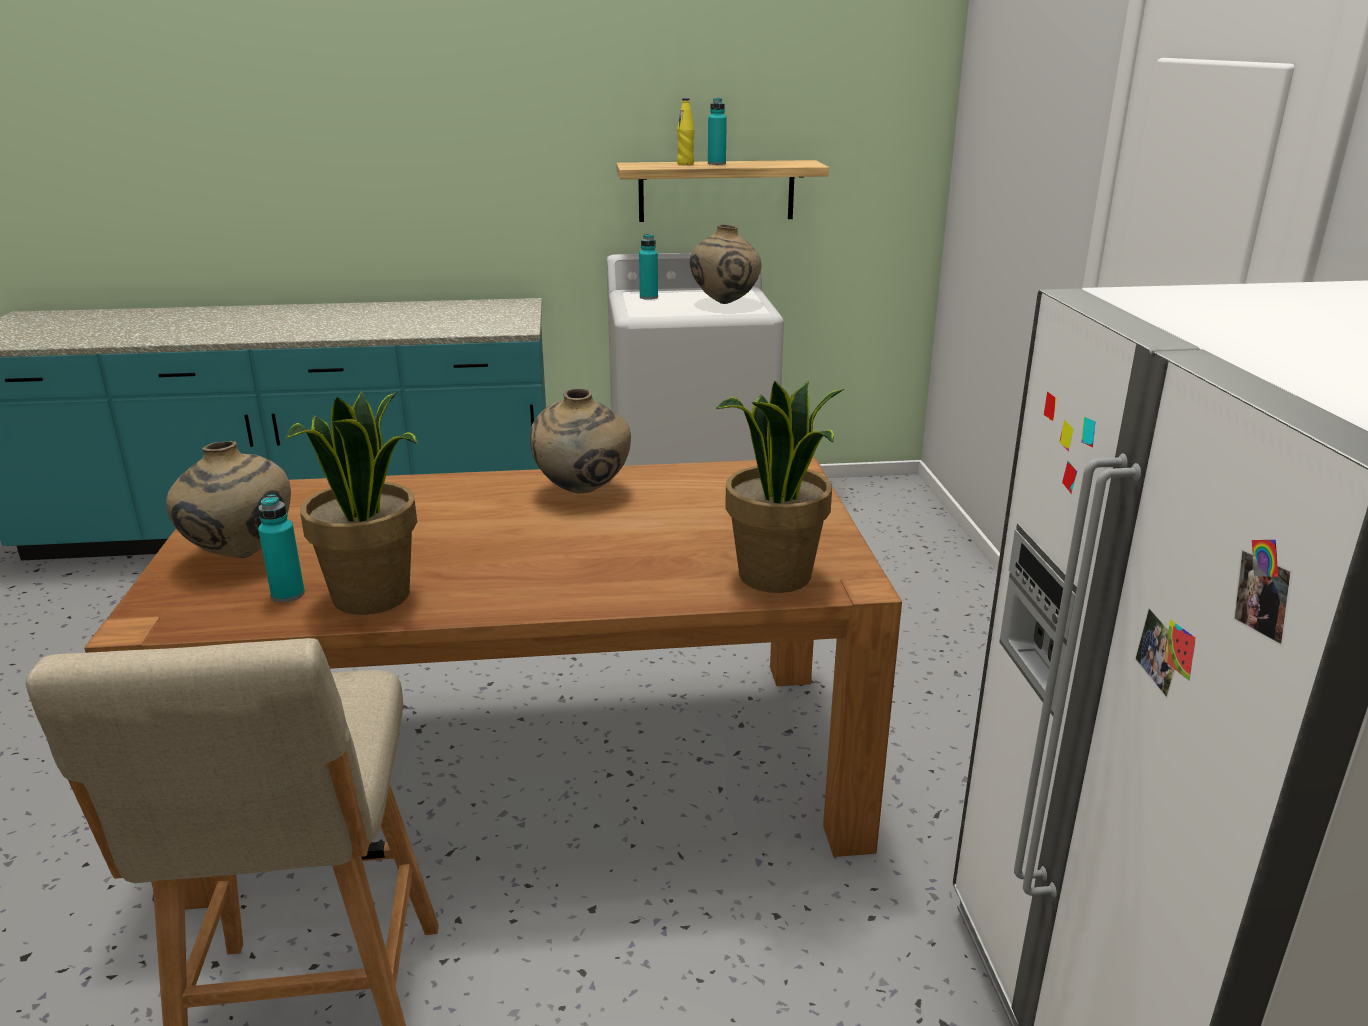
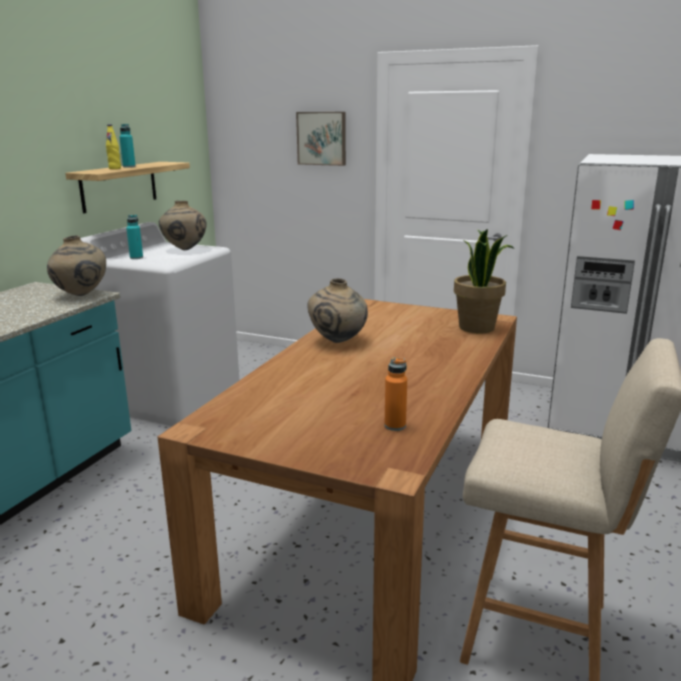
camera: 60 degrees left, 5 degrees down
beige vase [166,441,291,558] -> beige vase moved to [47,236,106,296]
turquoise bottle [258,495,305,602] -> orange bottle [384,358,407,431]
potted plant [285,391,418,615] -> none
none -> picture [296,112,346,166]

